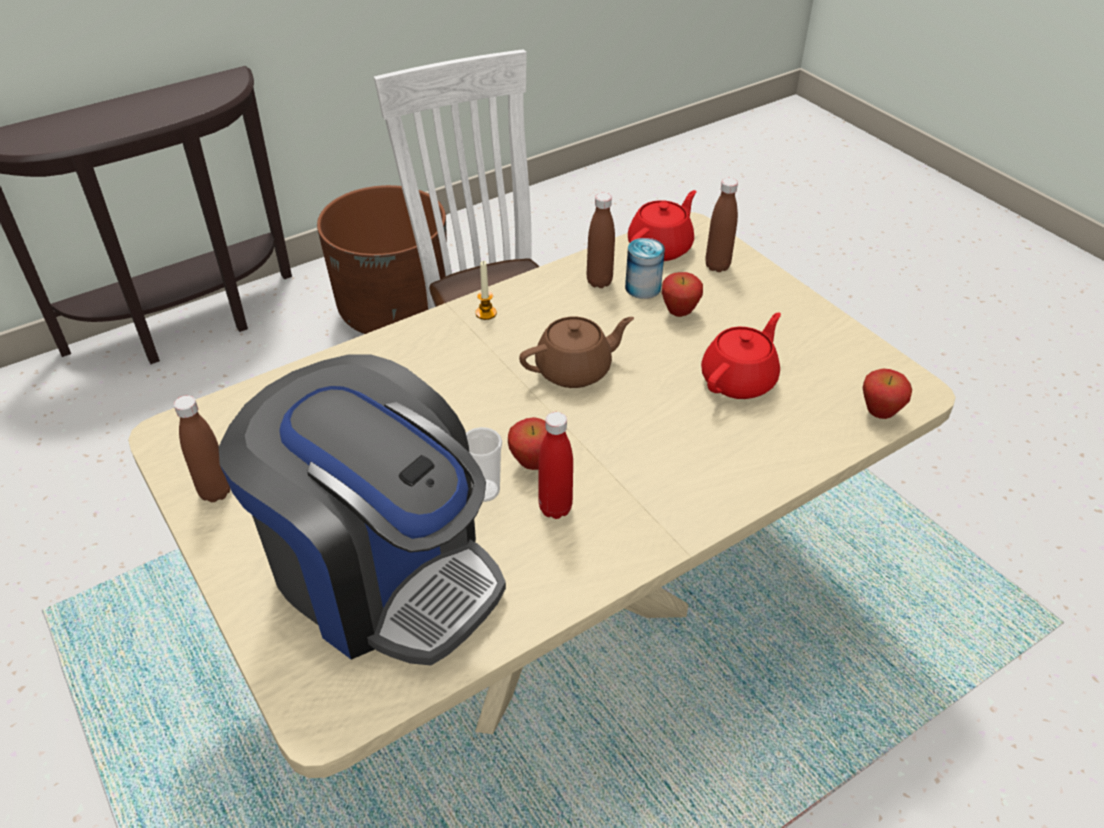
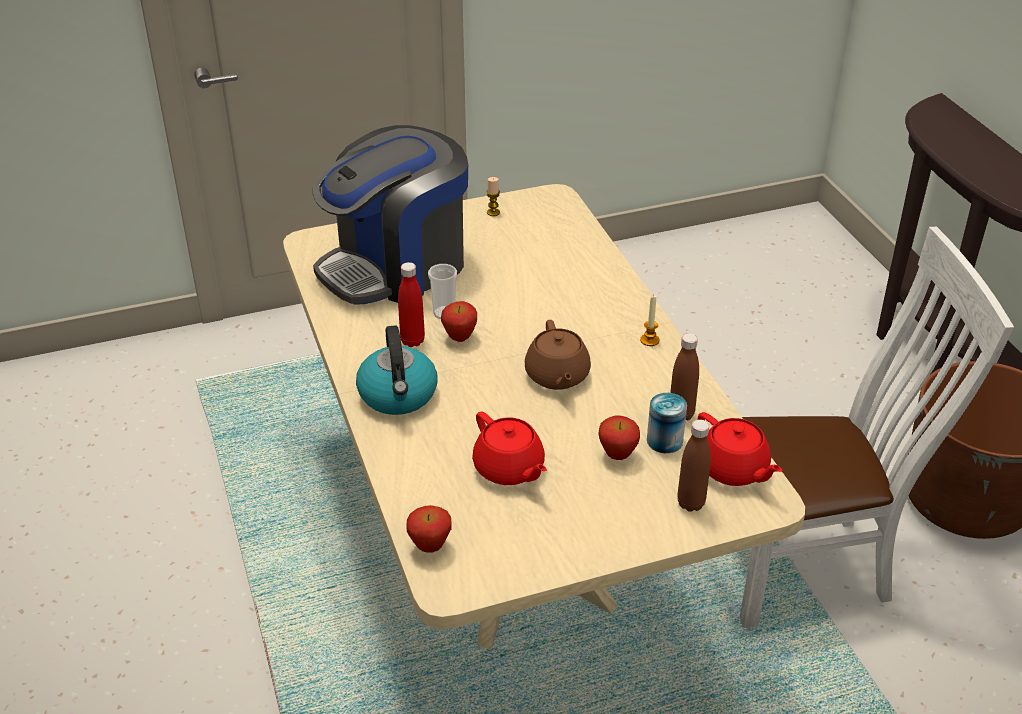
camera: 105 degrees right, 5 degrees down
brown bottle [174,395,230,502] -> candle [487,177,500,216]
none -> kettle [356,325,437,415]

